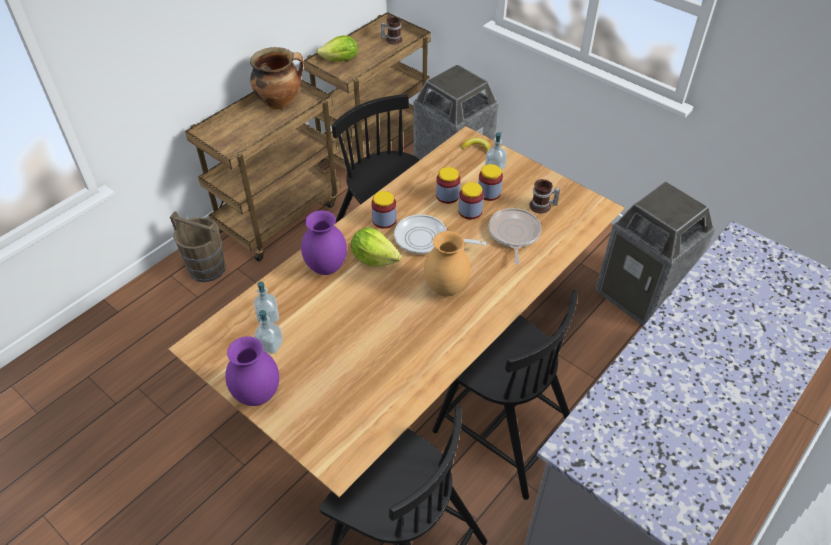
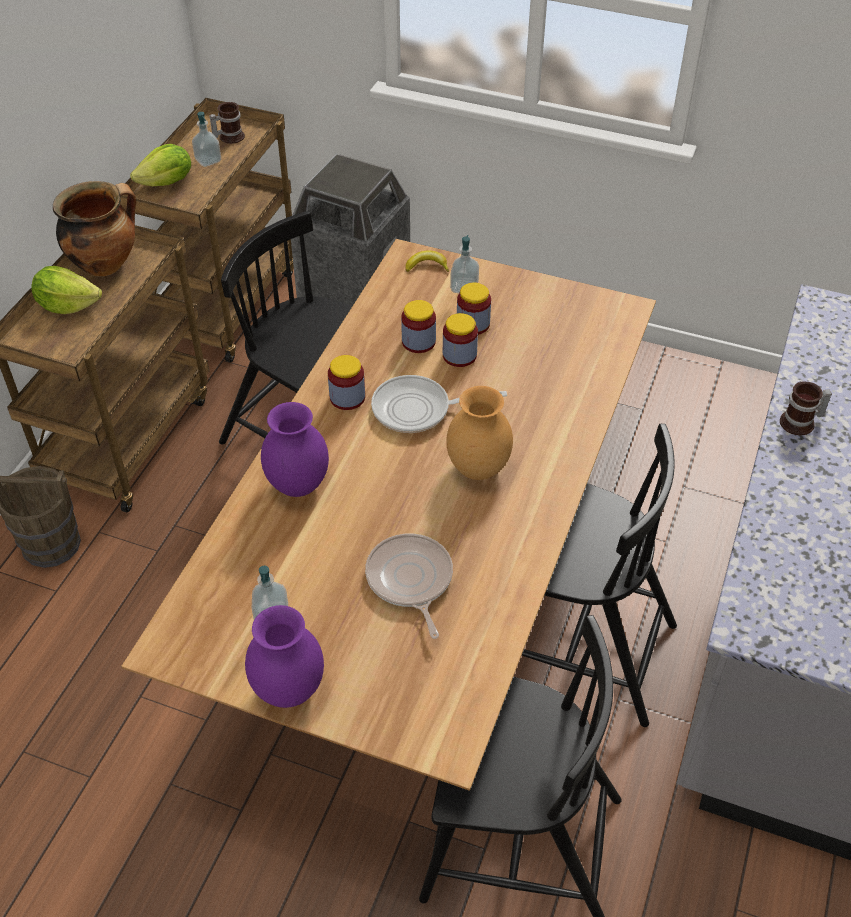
camera: 20 degrees left, 0 degrees up
soap dispenser [254,281,279,324] -> soap dispenser moved to [192,112,221,167]
lettuce [351,227,402,267] -> lettuce moved to [31,266,102,314]
frying pan [489,208,542,265] -> frying pan moved to [365,534,453,639]
mug [529,179,560,213] -> mug moved to [780,382,832,435]
trash can [595,181,715,326] -> none

